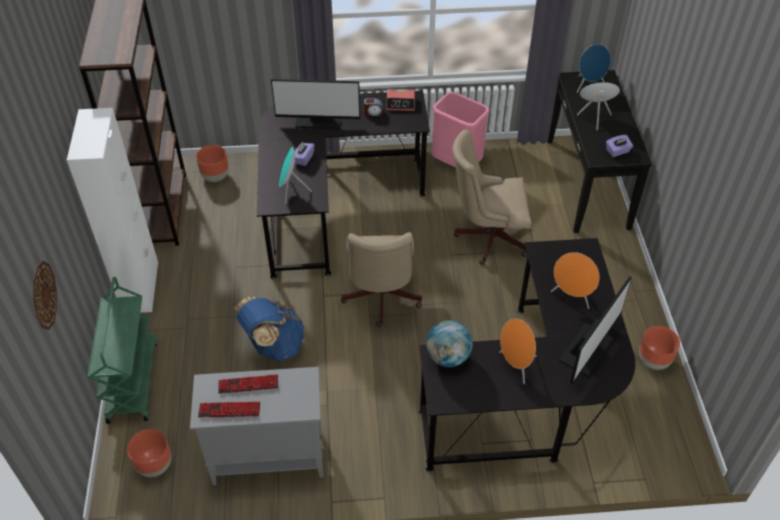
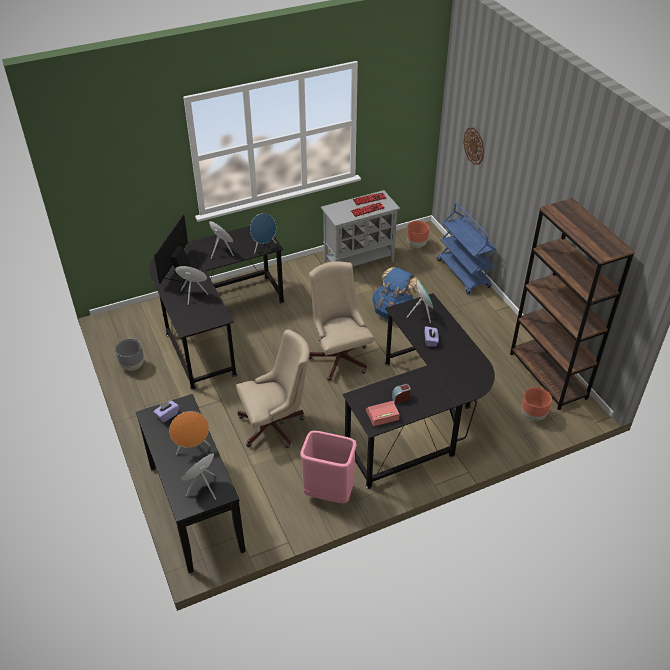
camera: 160 degrees right, 5 degrees down
white cabinet [67,108,158,313] -> none
green cart [88,277,157,424] -> blue cart [437,203,497,294]
monitor [271,79,360,129] -> none
globe [426,321,473,367] -> blue speaker [250,213,276,254]
brown planter [639,326,680,370] -> grey planter [115,339,144,371]

